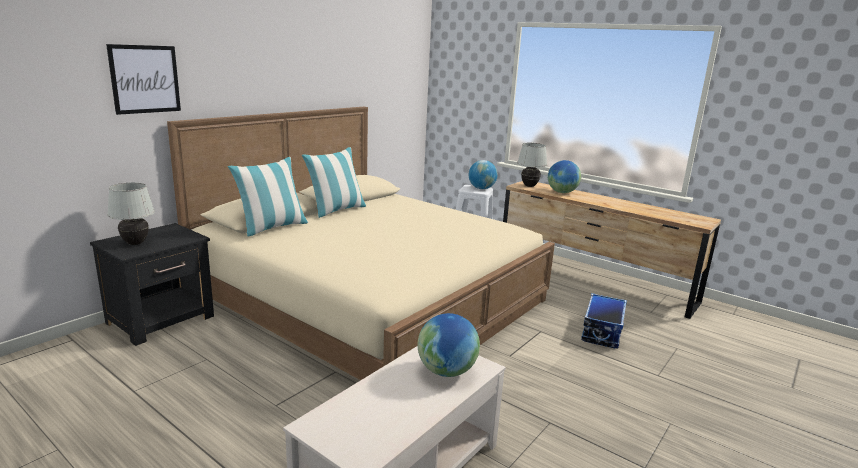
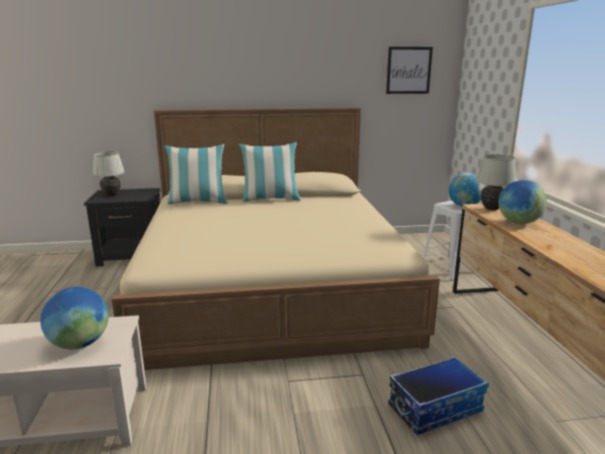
camera: 45 degrees right, 0 degrees up
picture [106,44,181,115] -> picture moved to [386,47,433,94]

